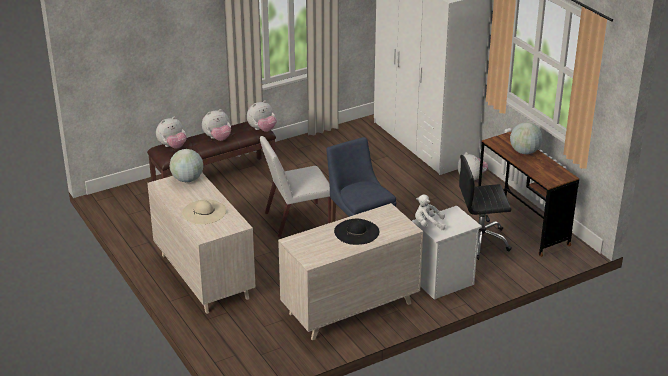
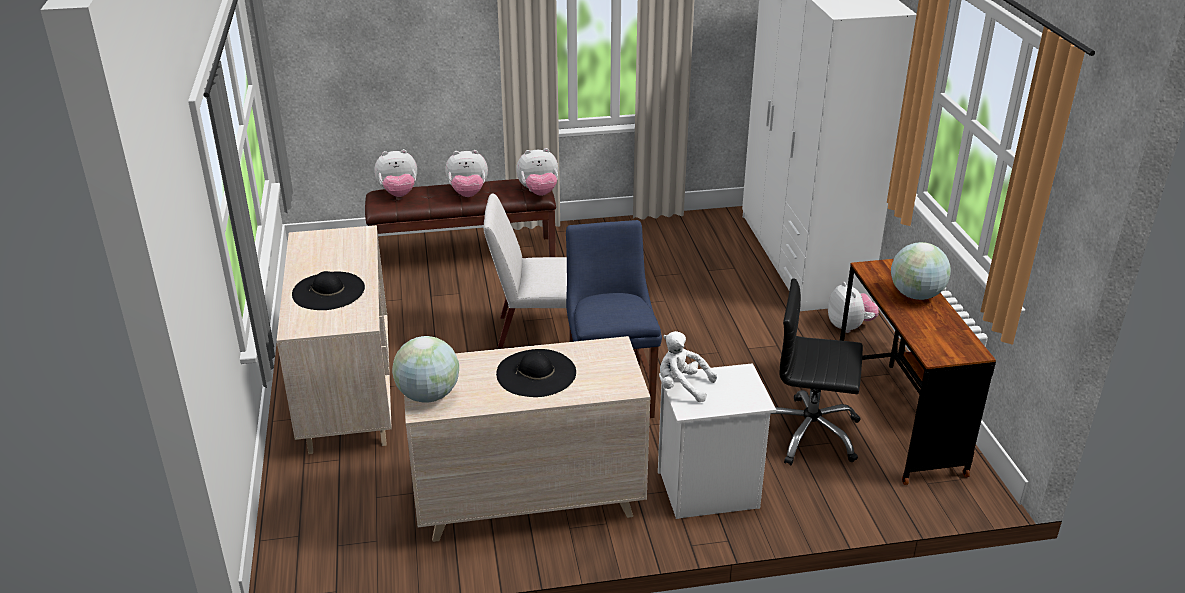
camera: 20 degrees right, 0 degrees up
globe [170,149,203,182] -> globe moved to [392,336,459,403]
beige hat [182,199,226,224] -> black hat [292,271,365,310]

